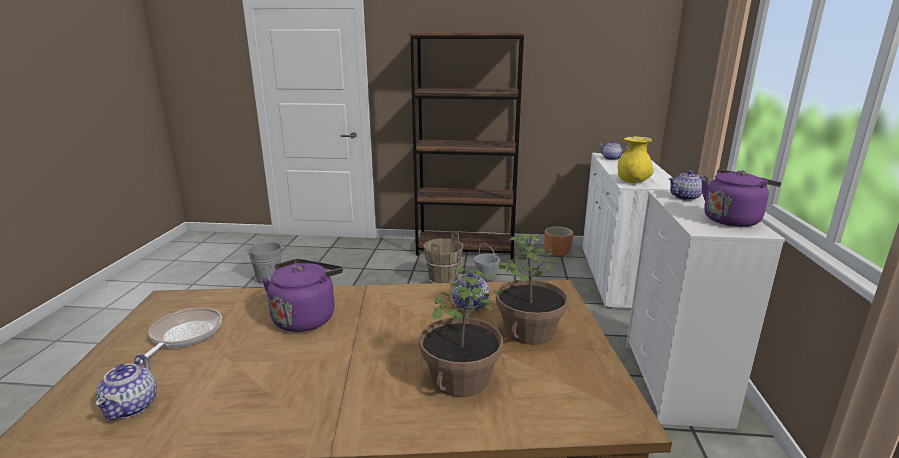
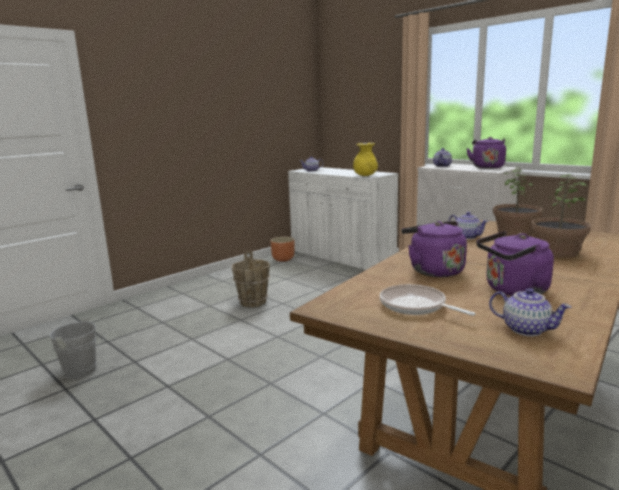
camera: 50 degrees left, 5 degrees down
brown bookcase [410,32,525,259] -> none
grey bucket [474,243,500,282] -> none
none -> purple kettle [476,231,554,296]

